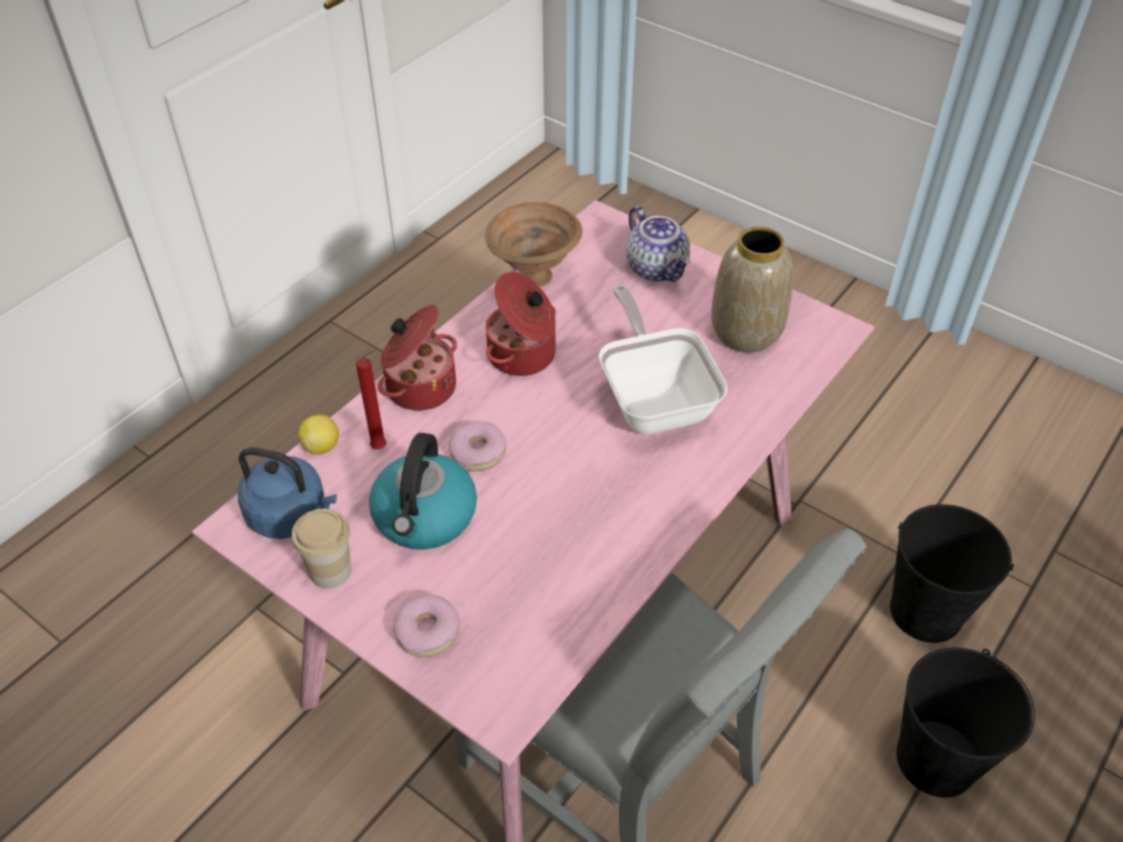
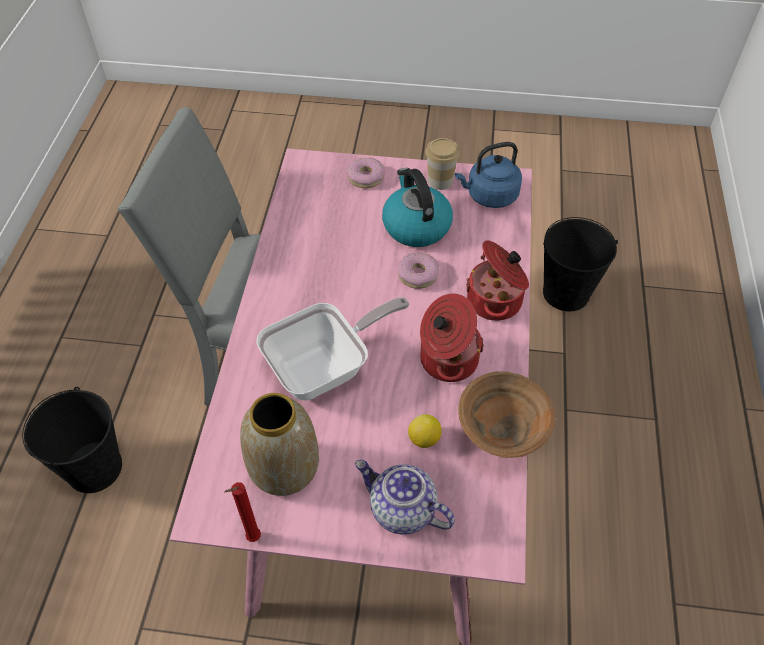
camera: 150 degrees right, 5 degrees up
lemon [299,415,339,454] -> lemon moved to [408,414,442,448]
red candle [356,349,387,450] -> red candle moved to [224,482,261,542]
frying pan [599,286,728,434] -> frying pan turned 75 degrees counterclockwise [256,297,410,400]
black bucket [890,504,1014,643] -> black bucket moved to [543,217,618,311]

